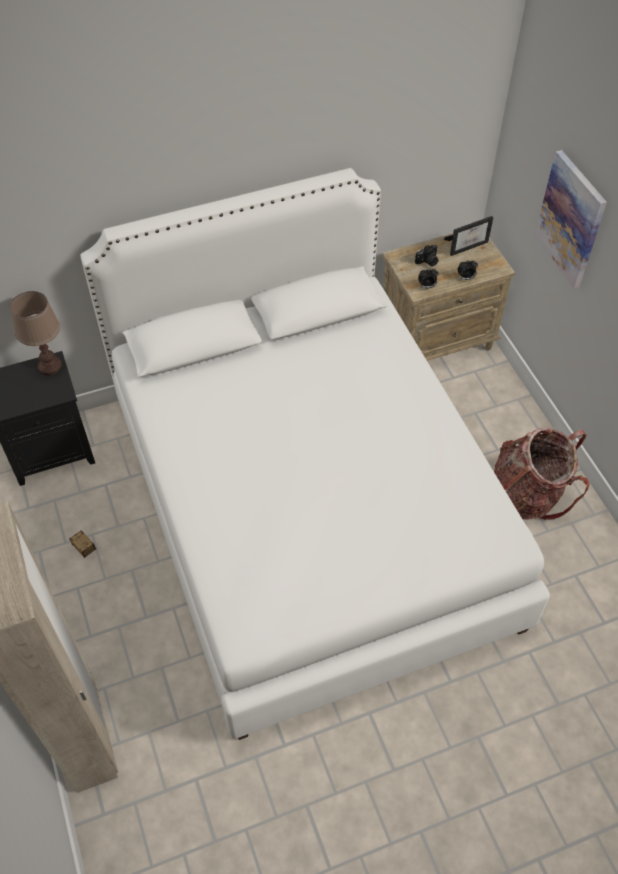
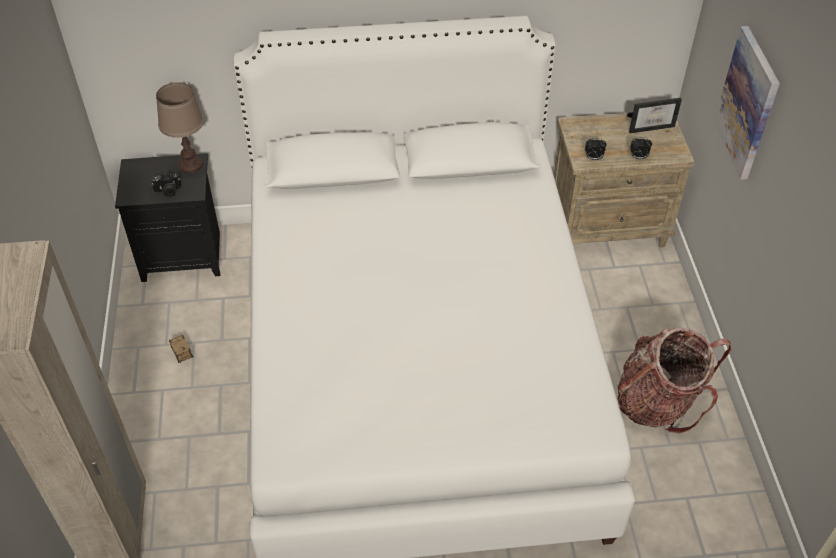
camera: 15 degrees right, 5 degrees down
camera [415,244,439,267] -> camera moved to [151,173,182,197]

